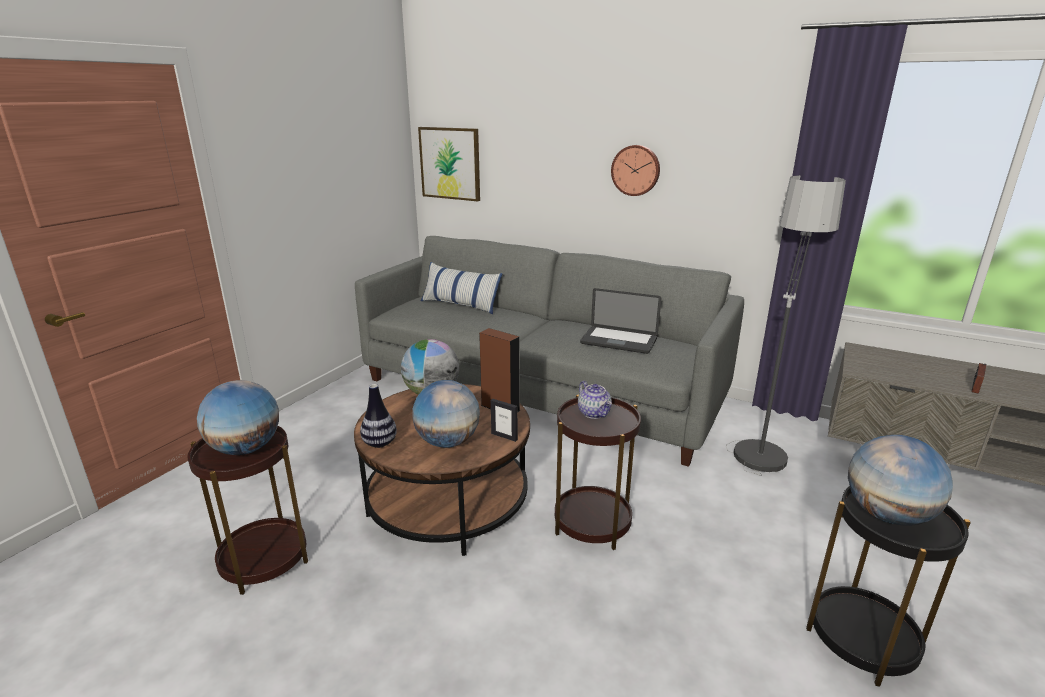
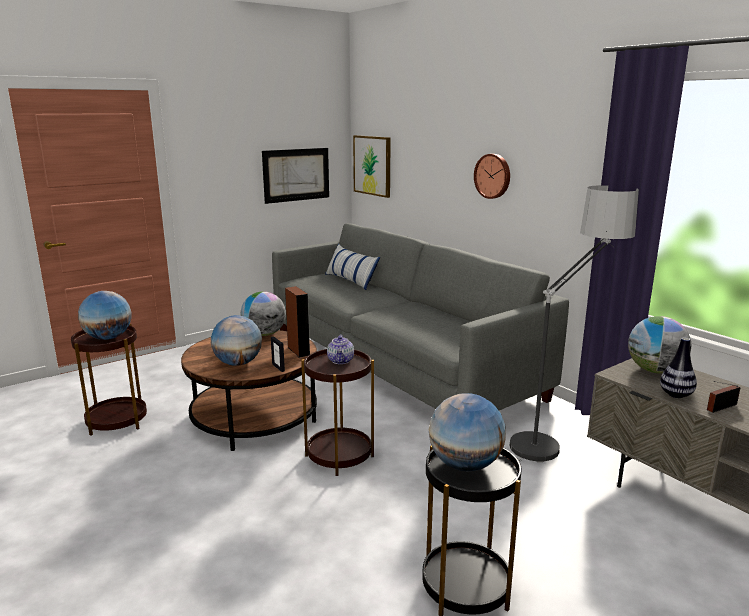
camera: 25 degrees right, 5 degrees down
vase [360,384,397,448] -> vase moved to [660,337,697,398]
laptop [580,288,661,354] -> none
none -> picture [262,148,329,204]
none -> globe [628,316,691,374]

